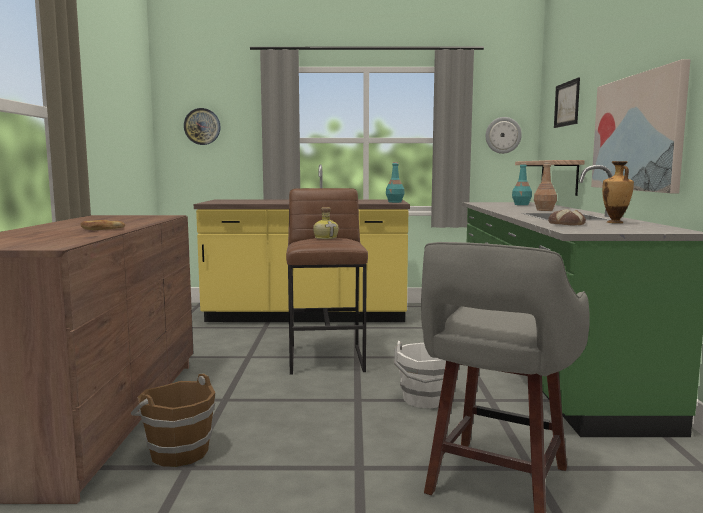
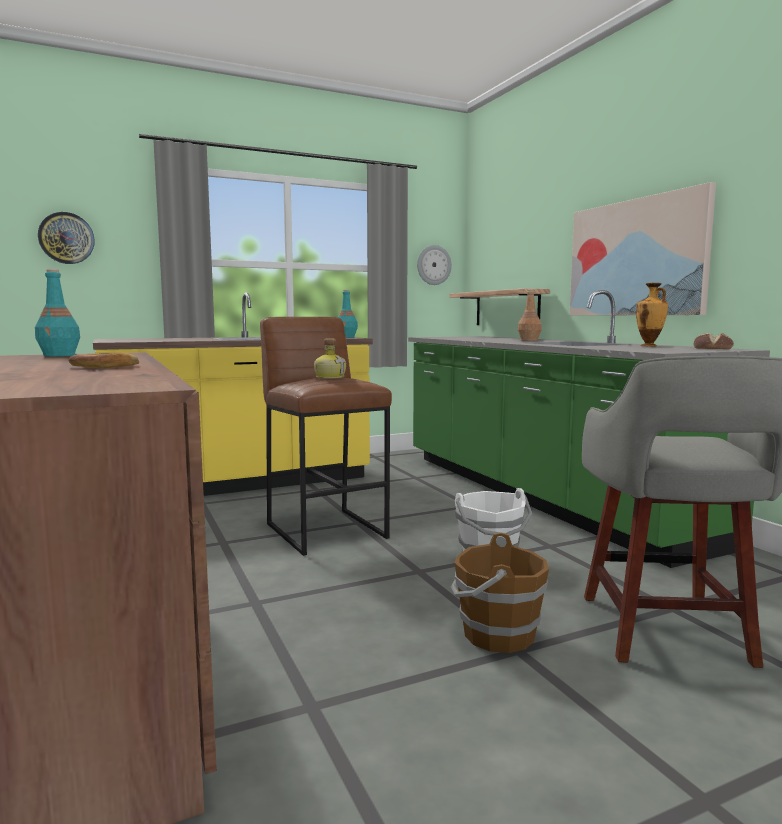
camera: 25 degrees left, 0 degrees up
brown bucket [131,374,216,467] -> brown bucket moved to [451,533,549,653]
turquoise bottle [512,163,532,205] -> turquoise bottle moved to [35,269,80,357]
bread [548,209,586,225] -> bread moved to [694,333,734,349]
picture [554,77,580,128] -> none

